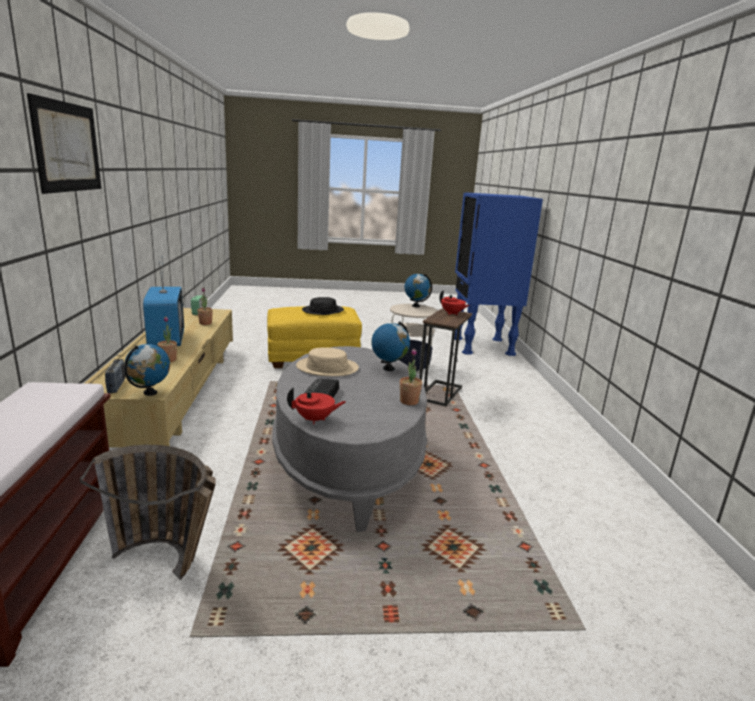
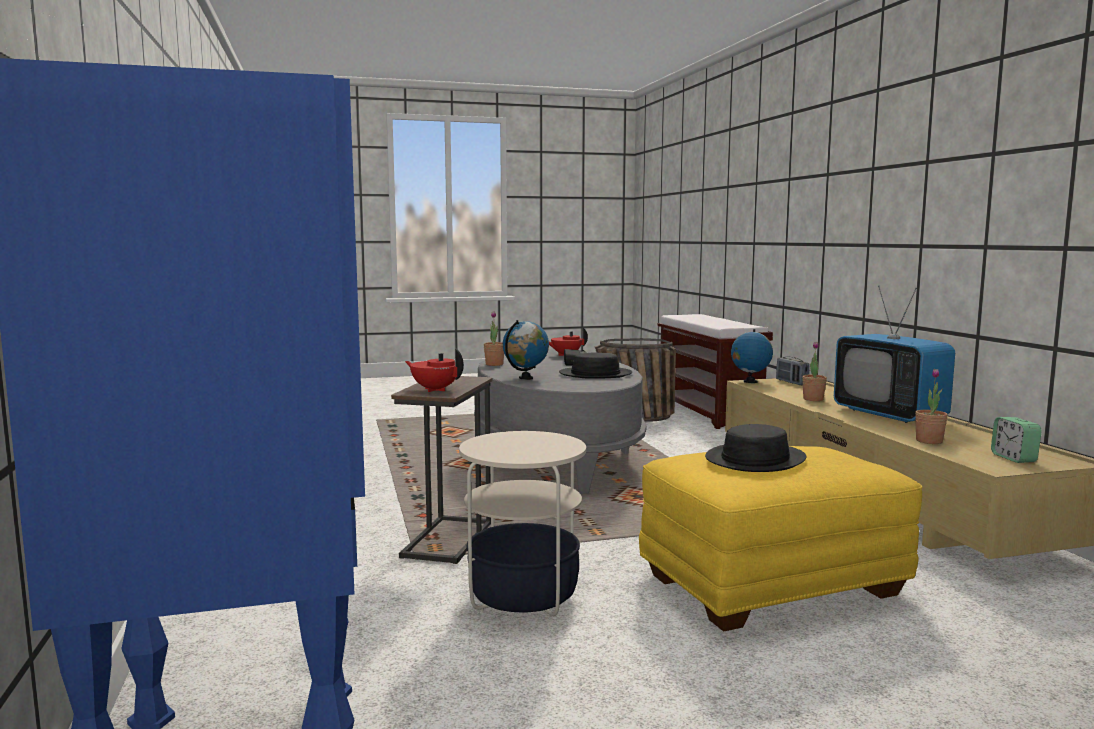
camera: 170 degrees right, 10 degrees down
picture [27,93,101,194] -> none
beige hat [296,347,359,376] -> black hat [559,352,632,379]
globe [404,274,432,307] -> none

